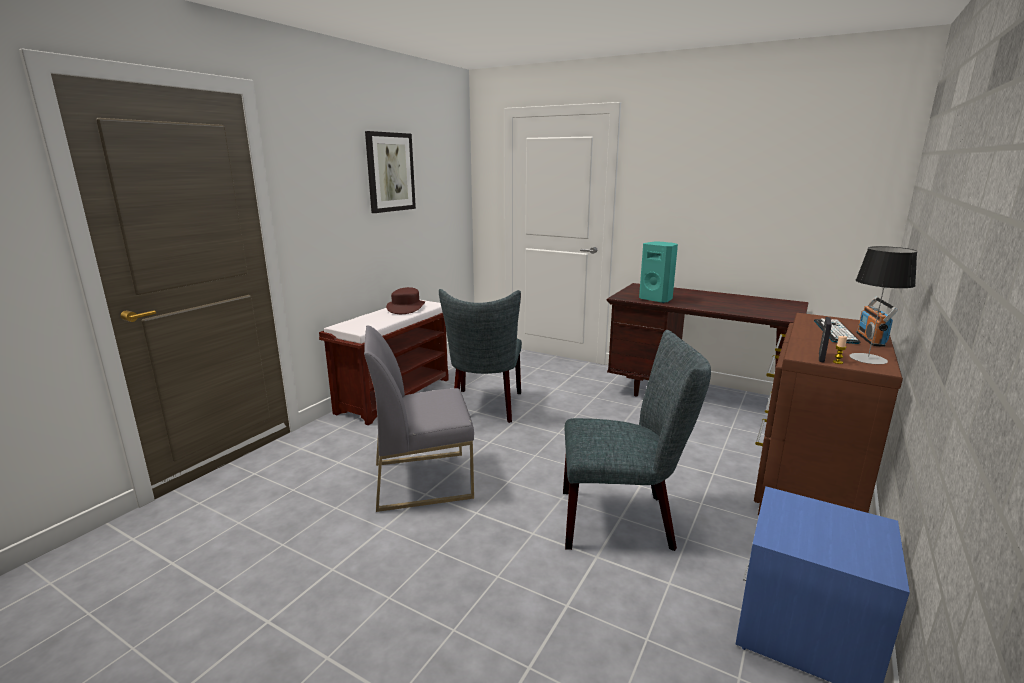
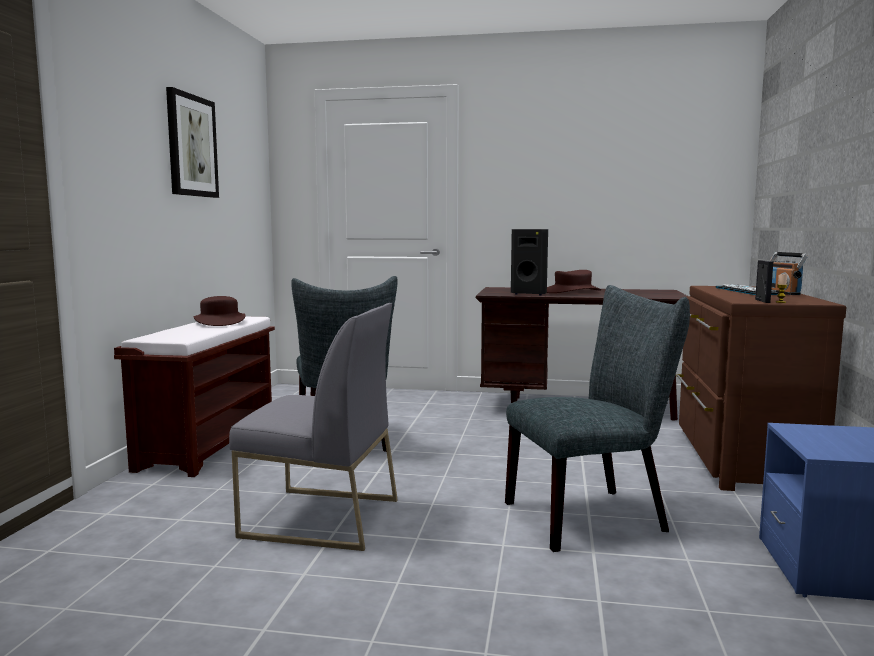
camera: 20 degrees left, 10 degrees down
grey chair [364,325,474,512] -> grey chair turned 135 degrees counterclockwise [229,303,398,551]
turquoise speaker [639,242,678,303] -> black speaker [511,229,548,295]
table lamp [849,246,917,364] -> none
none -> brown hat [546,270,601,293]

